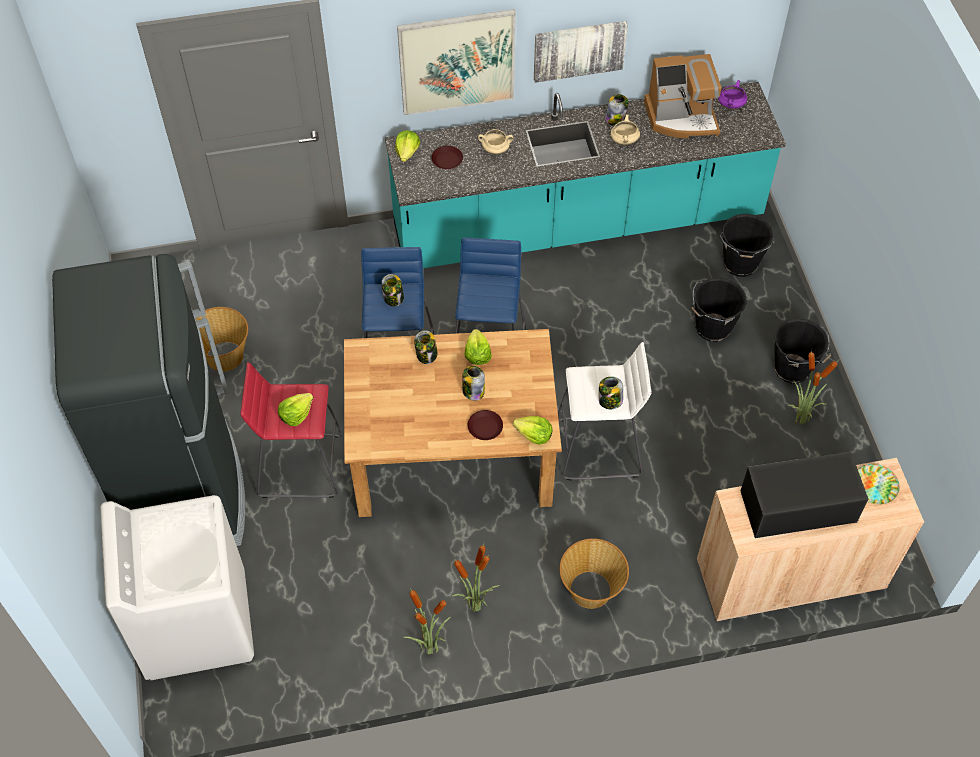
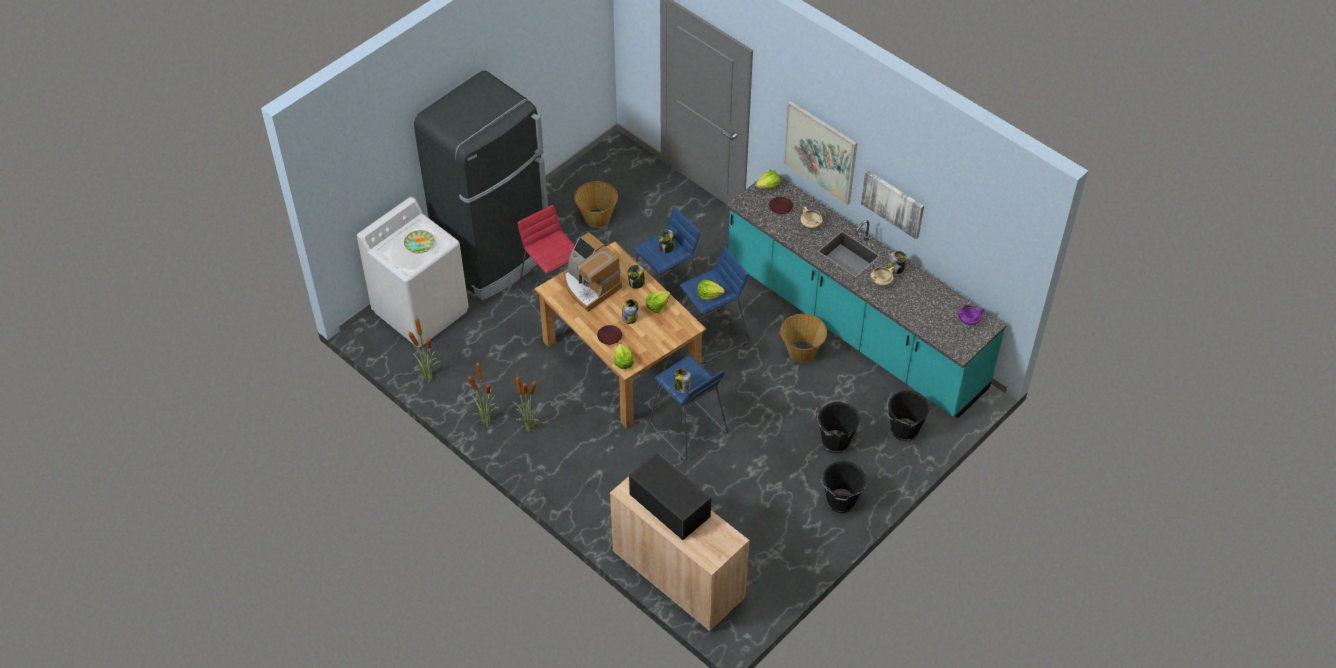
camera: 55 degrees right, 5 degrees down
lettuce [278,393,313,426] -> lettuce moved to [697,280,725,300]
white stool [558,342,652,480] -> blue stool [650,355,728,460]
basket [559,538,629,609] -> basket moved to [780,314,827,362]
coffee machine [644,54,721,138] -> coffee machine moved to [564,232,622,312]
potted plant [788,352,837,424] -> potted plant moved to [408,317,441,382]
plate [858,464,900,504] -> plate moved to [404,230,434,253]

